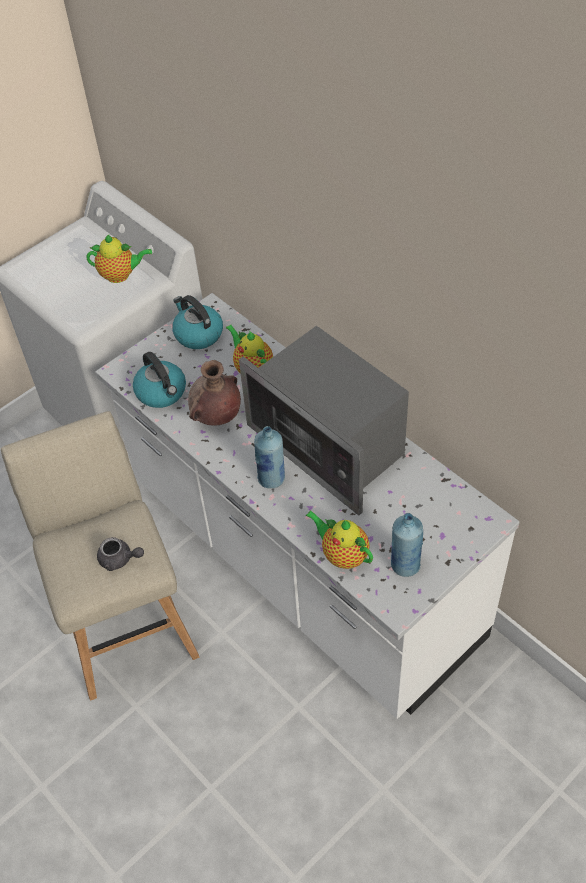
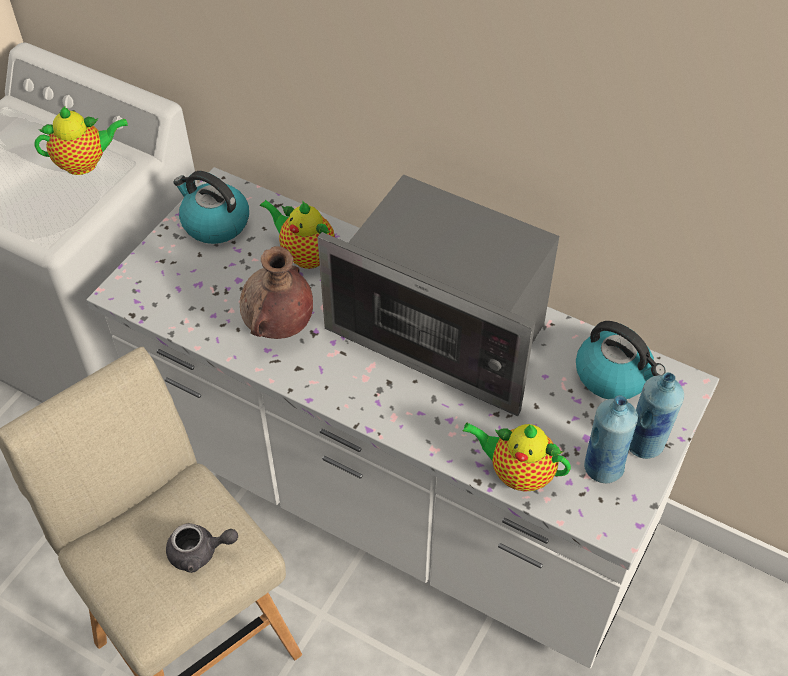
camera: 20 degrees left, 0 degrees up
kettle [133,352,186,408] -> kettle moved to [576,321,666,399]
blue bottle [254,426,285,488] -> blue bottle moved to [629,372,684,459]

